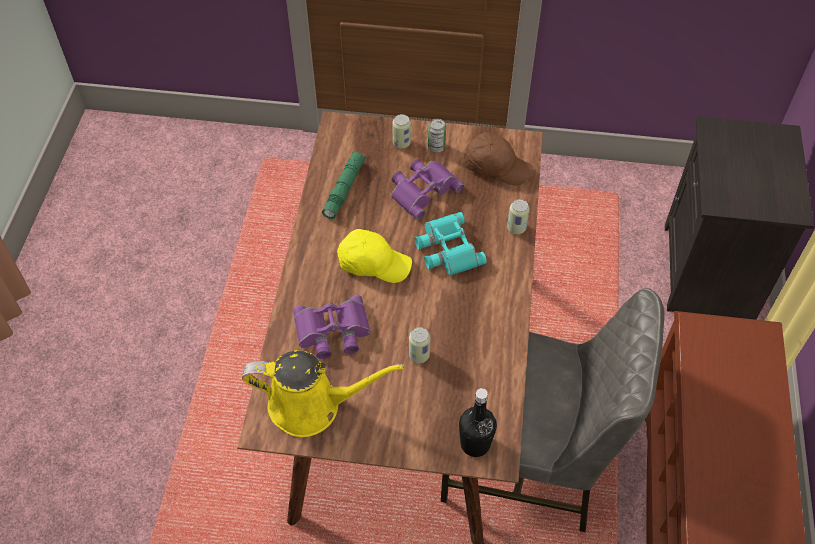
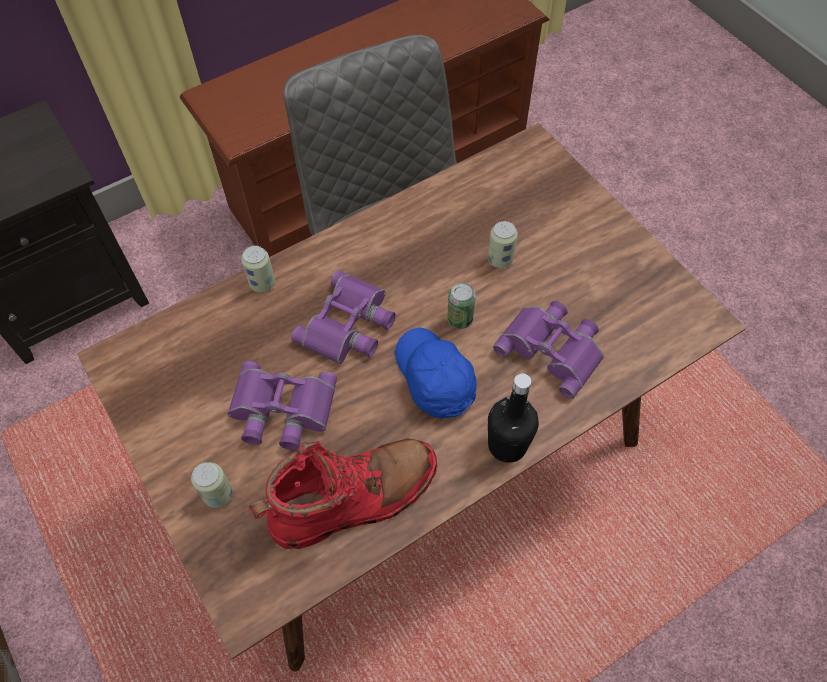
camera: 130 degrees left, 5 degrees up
yellow watering can [242,350,404,437] -> none
green flashlight [322,152,366,219] -> red boot [249,438,437,549]
yellow cap [337,229,412,283] -> blue cap [395,328,477,418]
turquoise binoculars [415,212,487,276] -> purple binoculars [291,270,396,364]
can [428,119,446,152] -> can moved to [447,282,476,329]
black bottle [459,388,497,457] -> black bottle moved to [488,373,539,463]
brown cap [465,132,533,186] -> none

